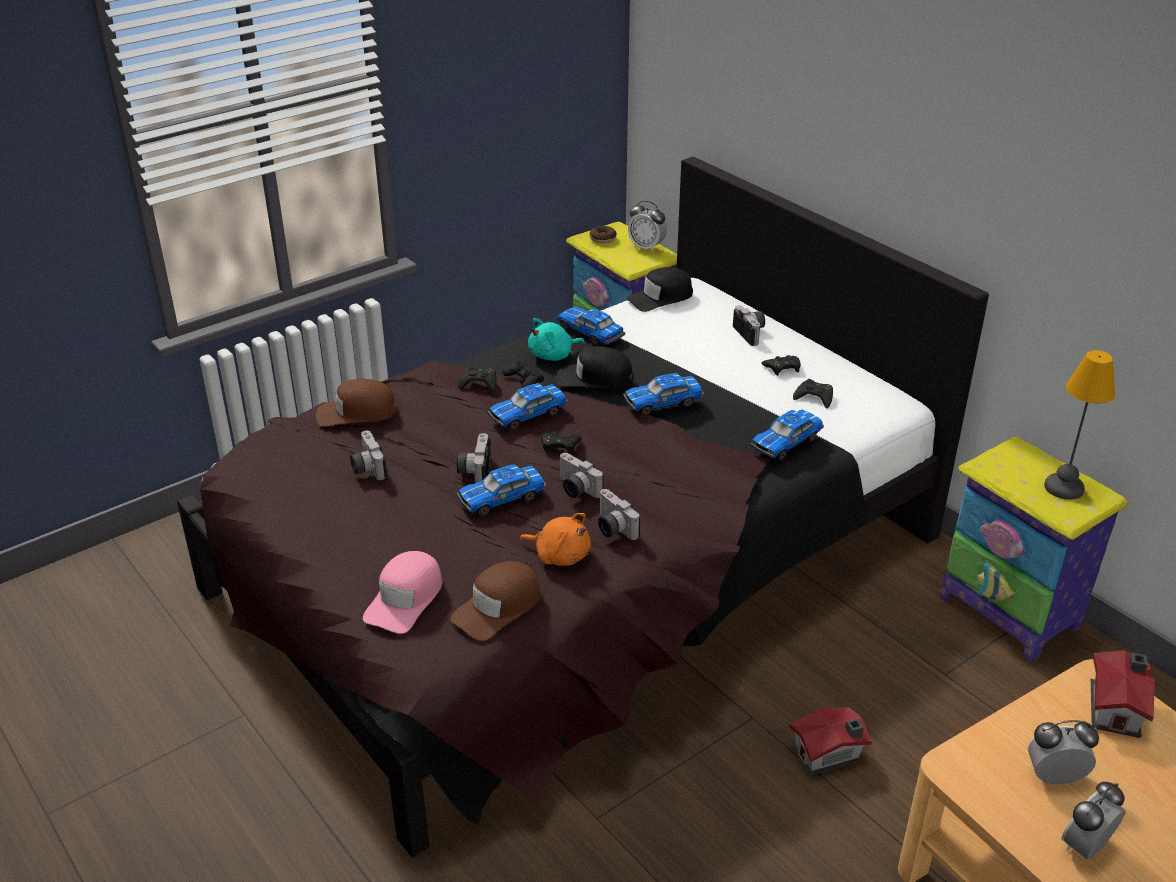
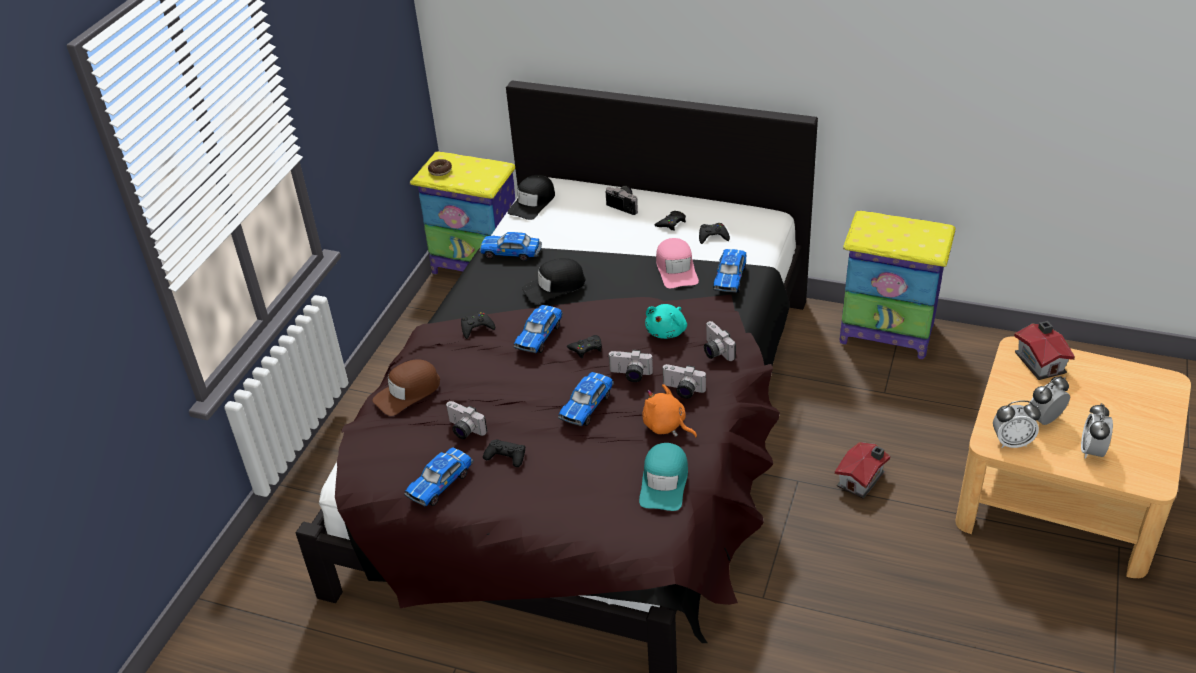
camera: 30 degrees left, 5 degrees up
pink cap [363,551,442,634] -> pink cap moved to [656,238,699,288]
brown cap [450,561,540,641] -> turquoise cap [639,443,688,511]
camera [456,433,491,483] -> camera moved to [704,321,736,361]
black game controller [503,361,544,388] -> black game controller moved to [483,439,525,467]
orange plush toy [519,513,591,566] -> orange plush toy turned 135 degrees counterclockwise [642,384,697,438]
turquoise plush toy [528,318,585,361] -> turquoise plush toy moved to [645,304,687,339]
toy car [623,373,704,416] -> toy car moved to [404,447,474,506]
alarm clock [628,201,667,252] -> alarm clock moved to [993,401,1041,448]
table lamp [1044,350,1115,500] -> none

